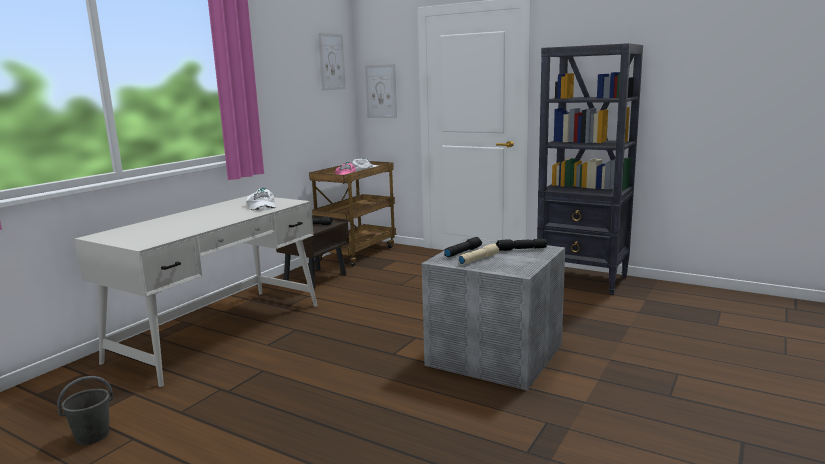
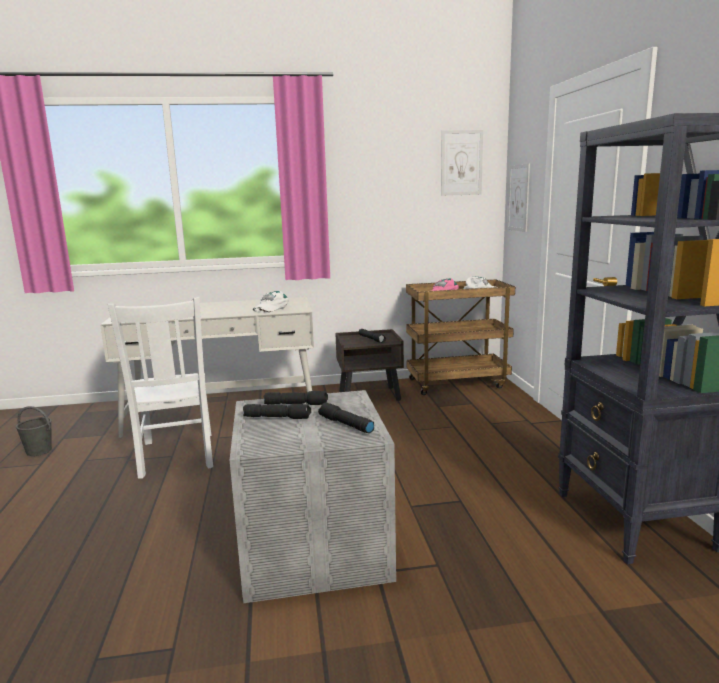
camera: 50 degrees right, 0 degrees up
beige flashlight [458,244,499,265] -> black flashlight [243,404,311,419]
none -> white chair [108,297,213,478]

